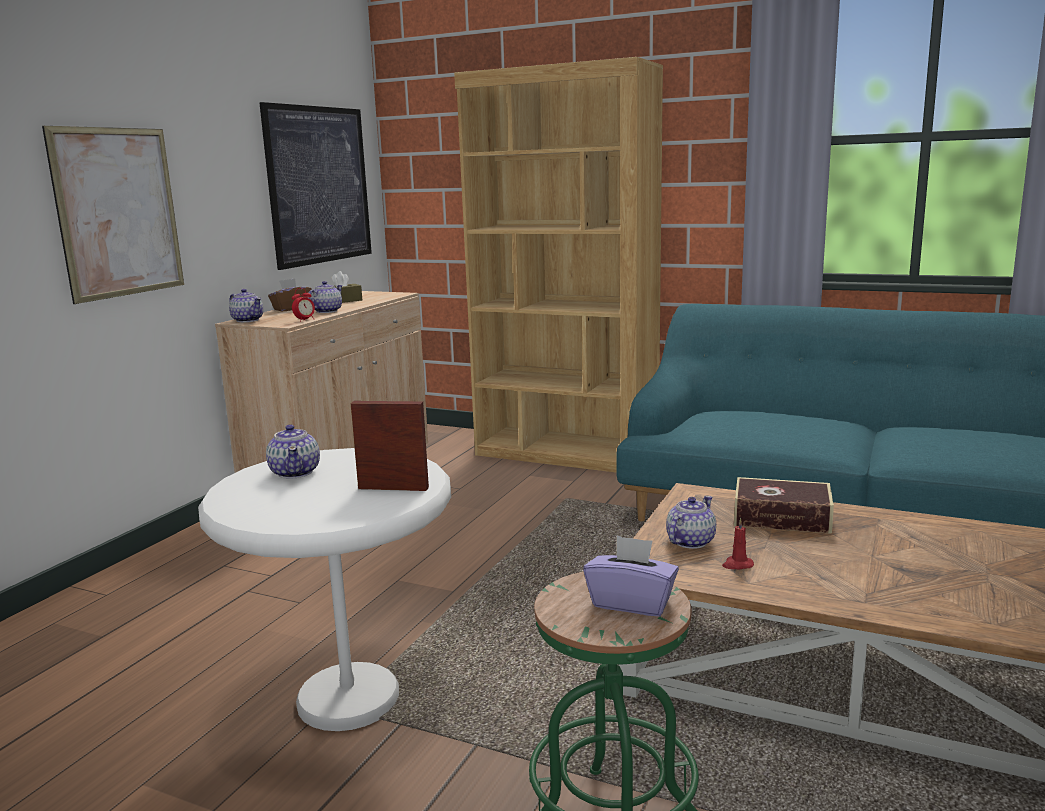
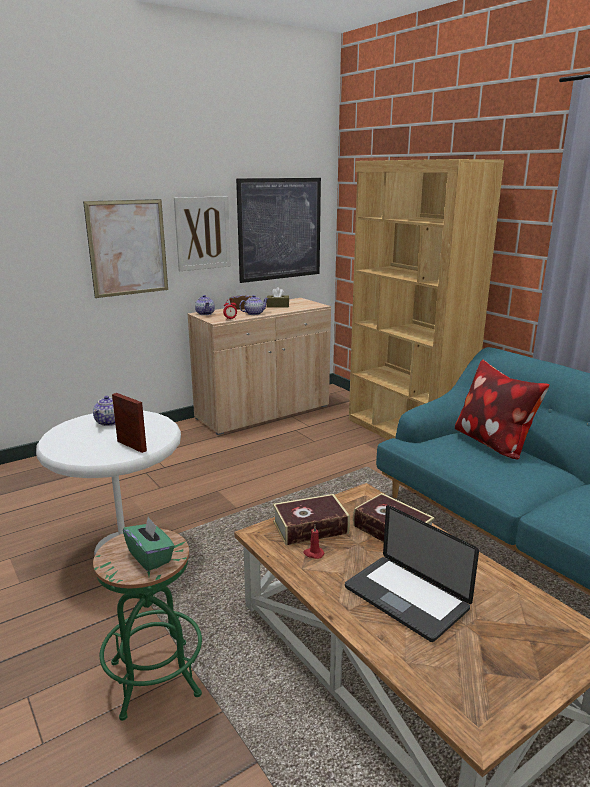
camera: 30 degrees right, 5 degrees up
purple tissue box [583,536,679,616] -> green tissue box [123,517,175,571]
teapot [666,496,716,549] -> book [273,494,350,545]
none -> picture [174,196,231,271]
none -> laptop [345,505,479,642]
none -> pillow [455,359,550,460]

